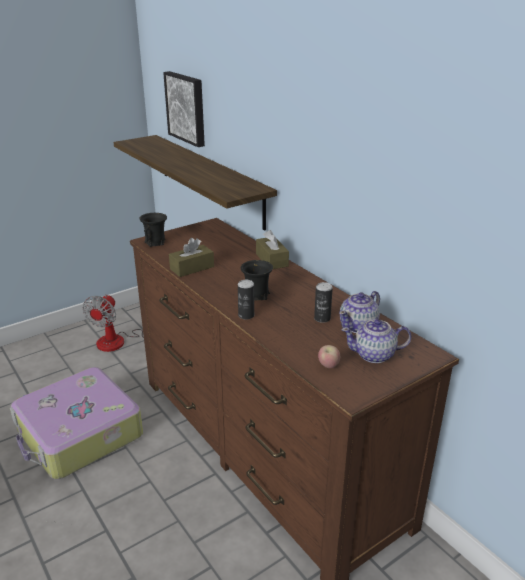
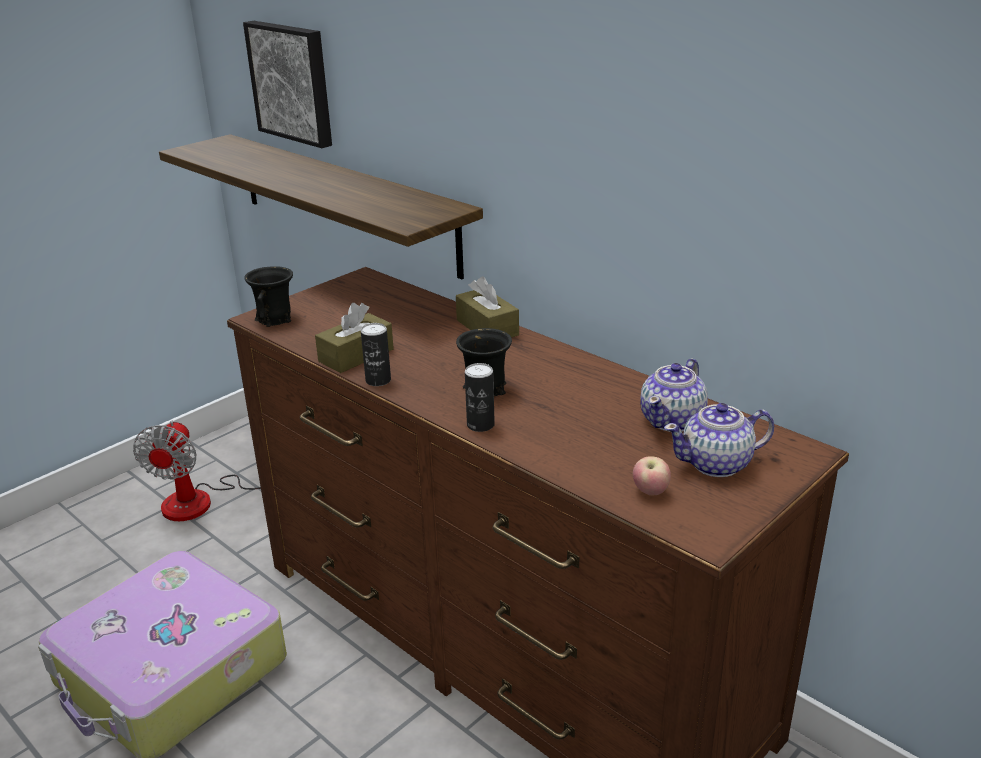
camera: 10 degrees left, 0 degrees up
can [314,282,333,323] -> can moved to [361,323,391,386]

